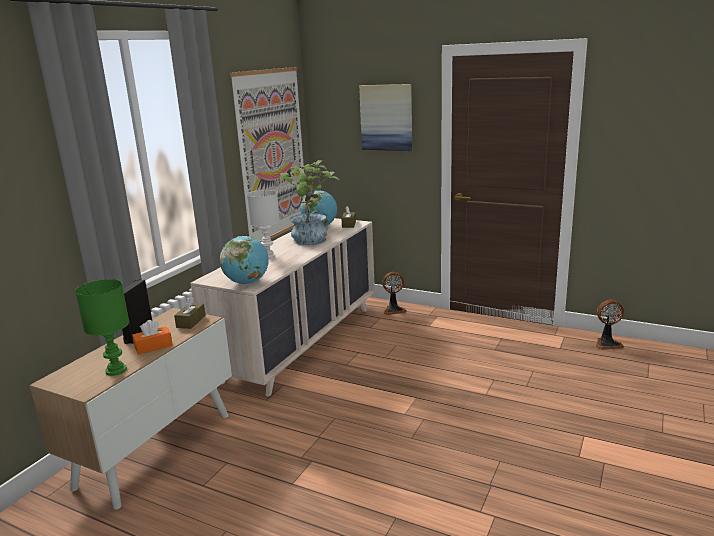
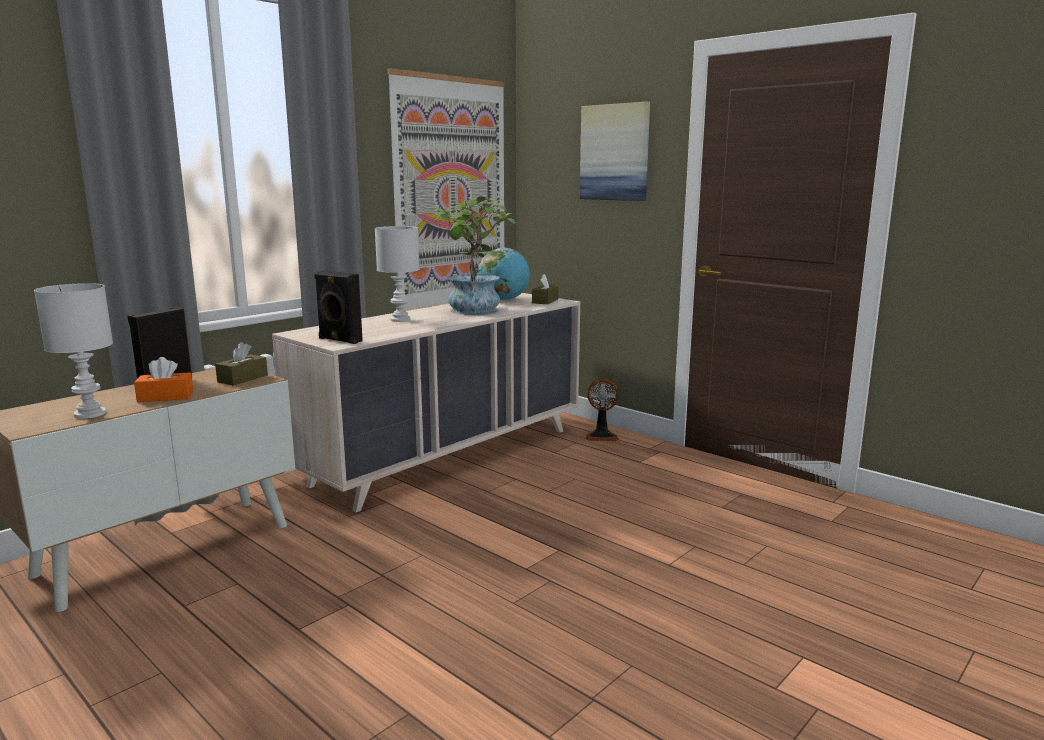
camera: 15 degrees right, 5 degrees down
green table lamp [75,279,129,376] -> white table lamp [34,283,113,419]
globe [220,236,269,284] -> black speaker [314,270,363,344]
fan [596,300,624,350] -> none

